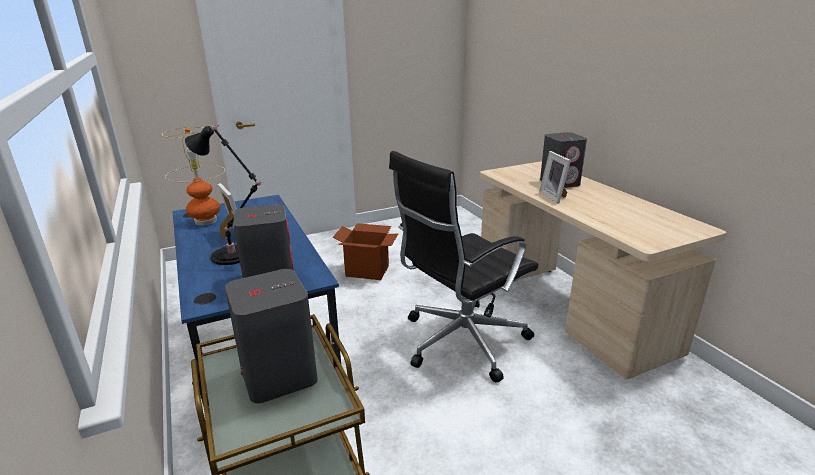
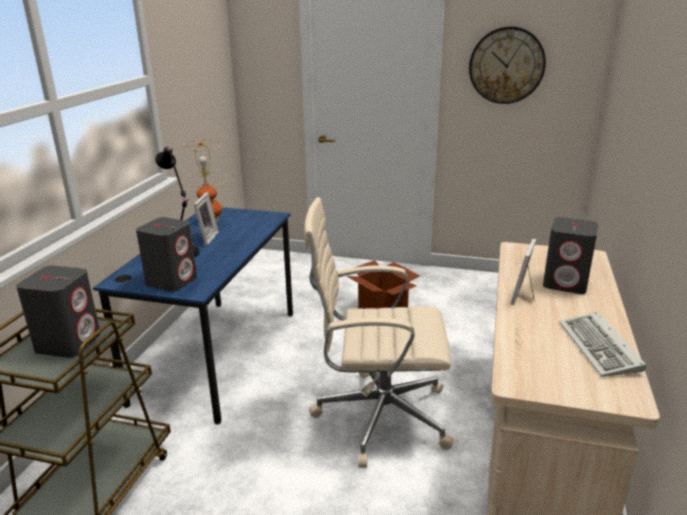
camera: 40 degrees right, 0 degrees up
black office chair [389,151,538,383] -> beige office chair [304,197,454,468]
none -> wall clock [469,26,546,104]
none -> keyboard [559,312,646,377]

